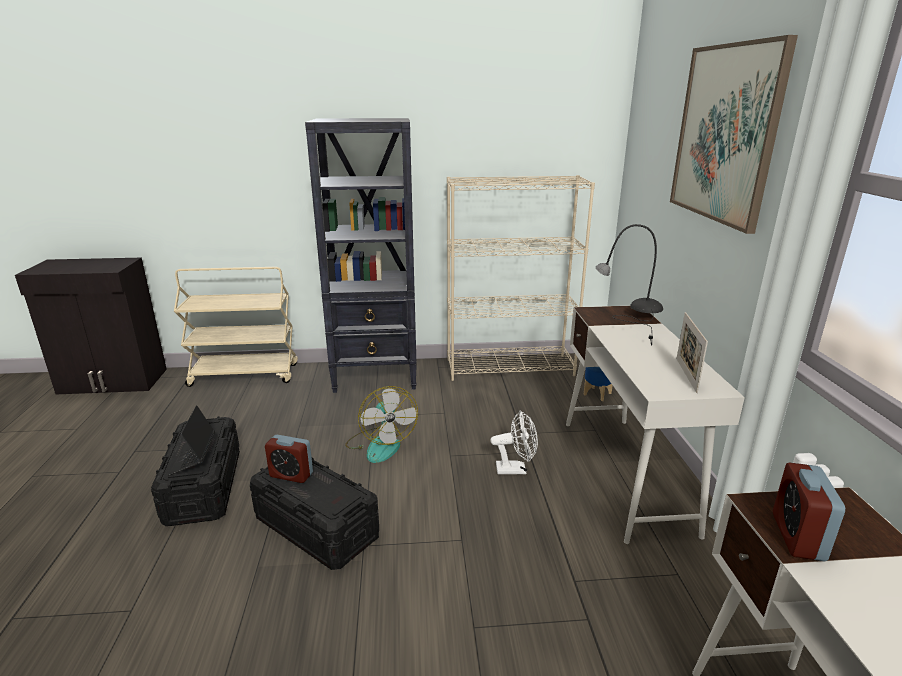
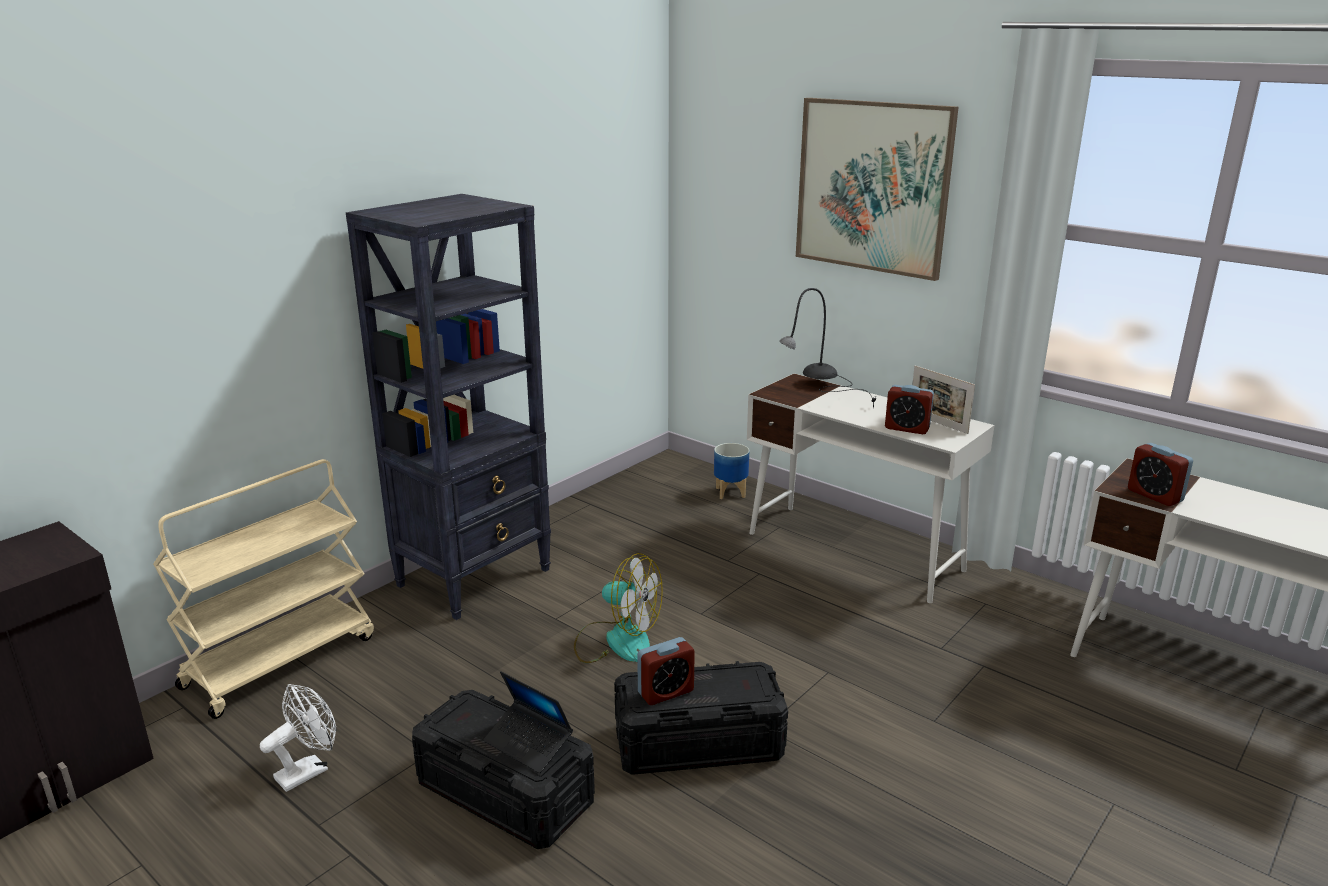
camera: 45 degrees left, 0 degrees up
beige bookcase [447,175,595,381] -> none
white fan [490,411,538,474] -> white fan moved to [260,684,336,792]
none -> alarm clock [885,385,934,434]

